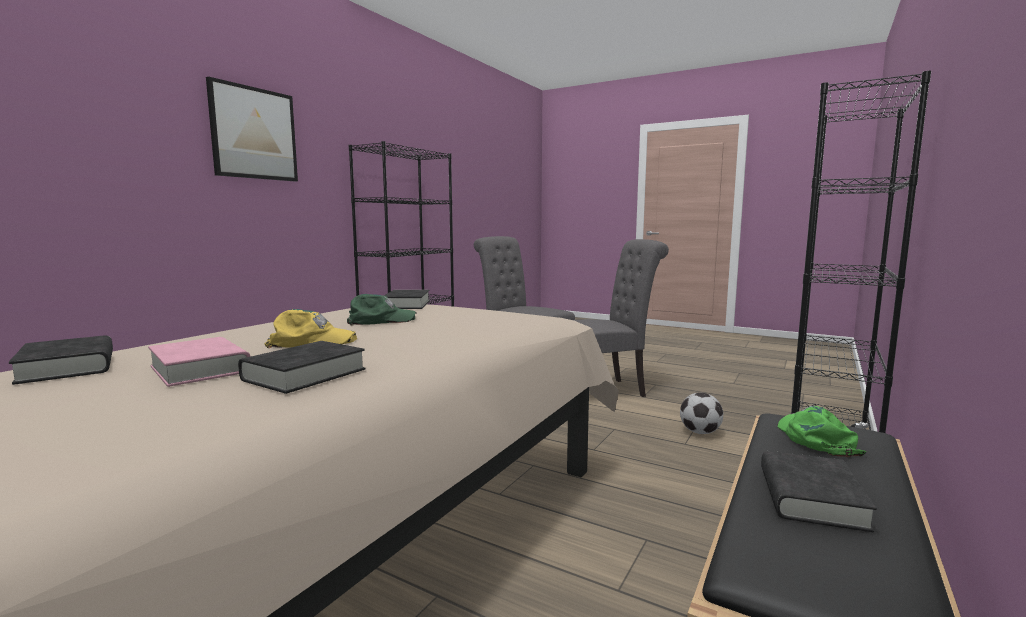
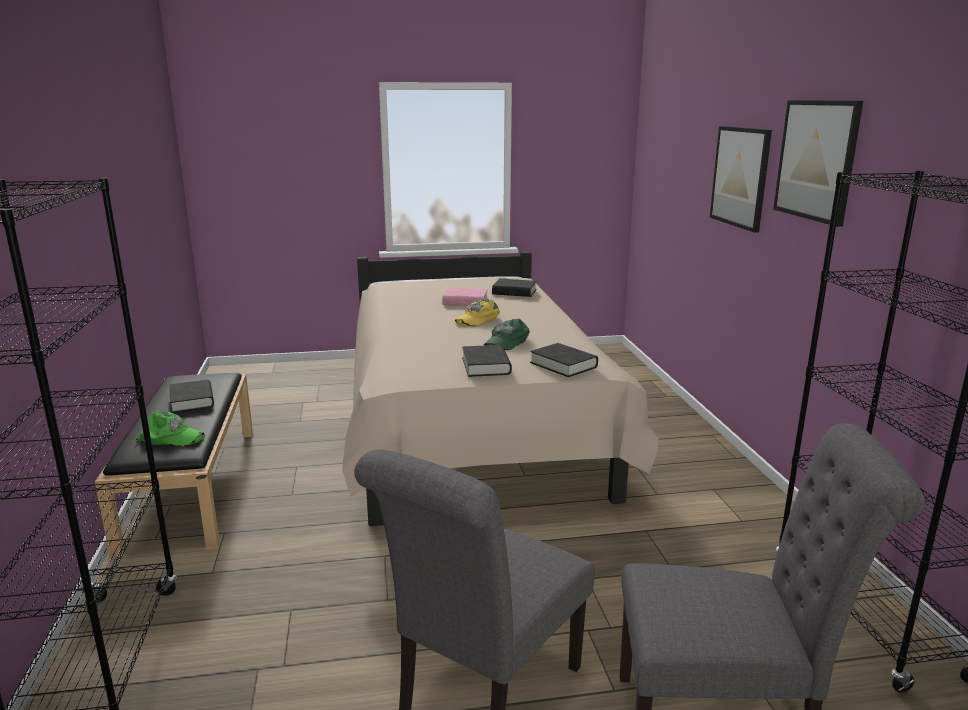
camera: 140 degrees right, 10 degrees up
black book [238,341,365,394] -> black book moved to [462,345,512,377]
football [680,393,723,434] -> none
green cap [777,406,866,457] -> green cap turned 45 degrees counterclockwise [135,412,205,447]
none -> picture [710,126,772,233]

